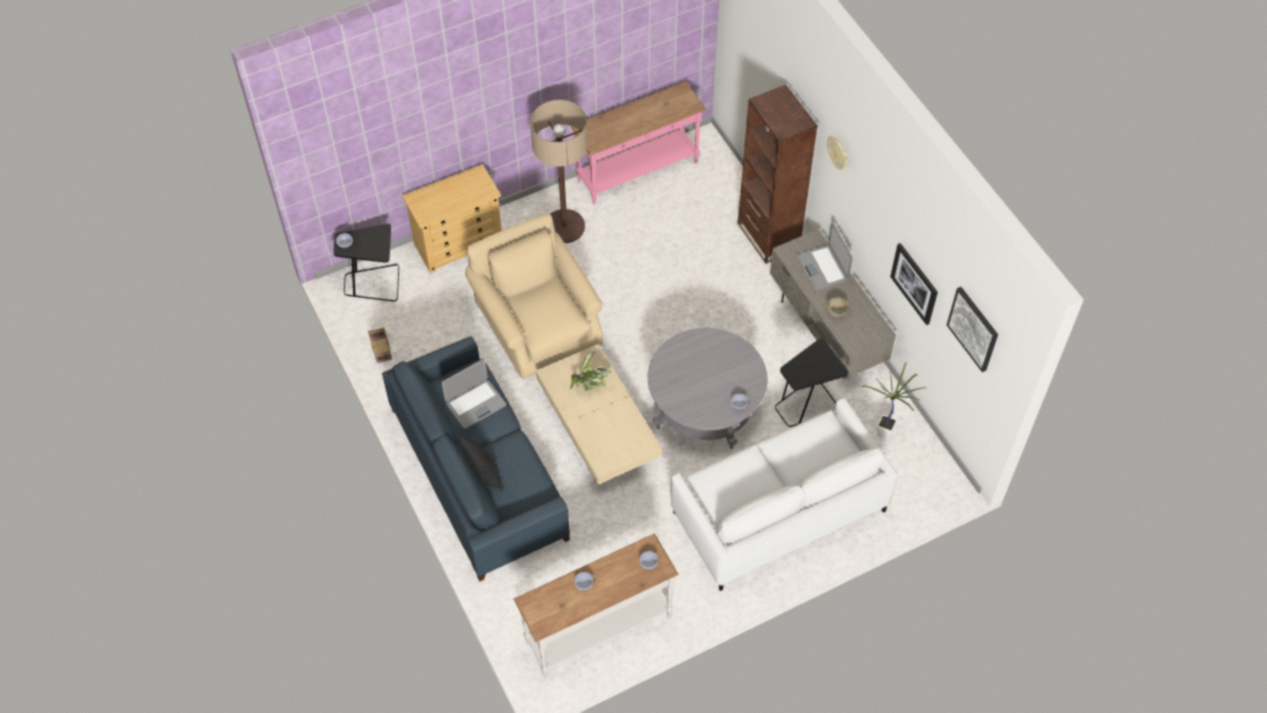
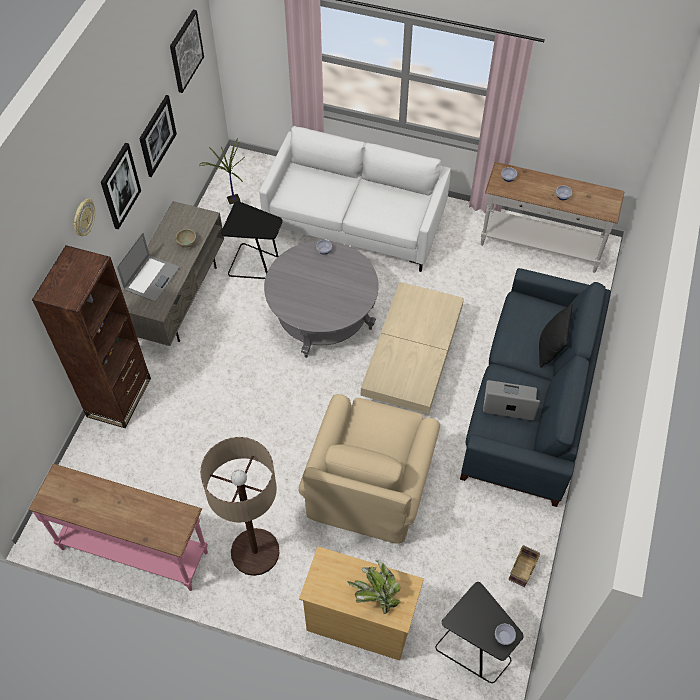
camera: 135 degrees left, 0 degrees up
potted plant [570,351,612,391] -> potted plant moved to [348,560,401,614]
none -> picture [101,143,141,229]

